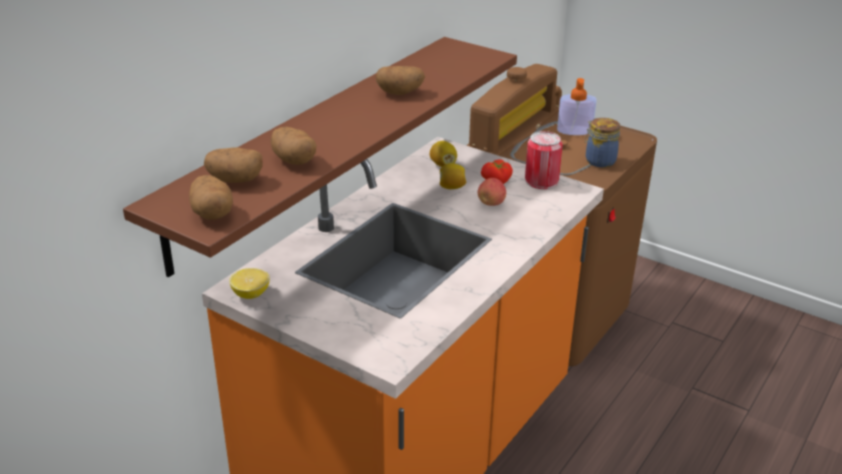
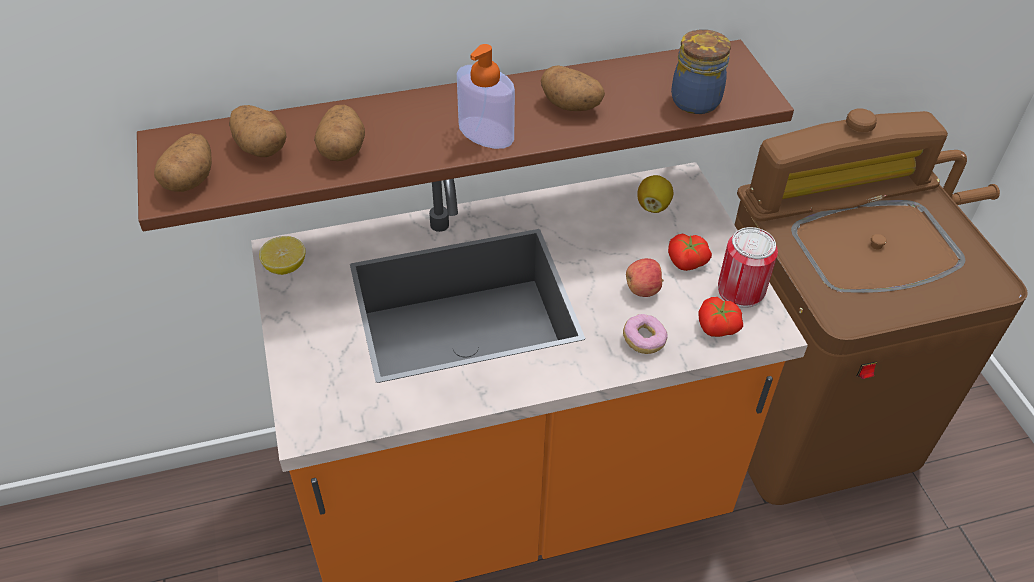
camera: 40 degrees right, 15 degrees up
lemon [440,163,467,189] -> none
soap dispenser [557,78,597,135] -> soap dispenser moved to [457,44,515,149]
jar [585,118,620,167] -> jar moved to [671,29,731,114]
none -> donut [623,314,667,354]
none -> tomato [698,297,743,337]

